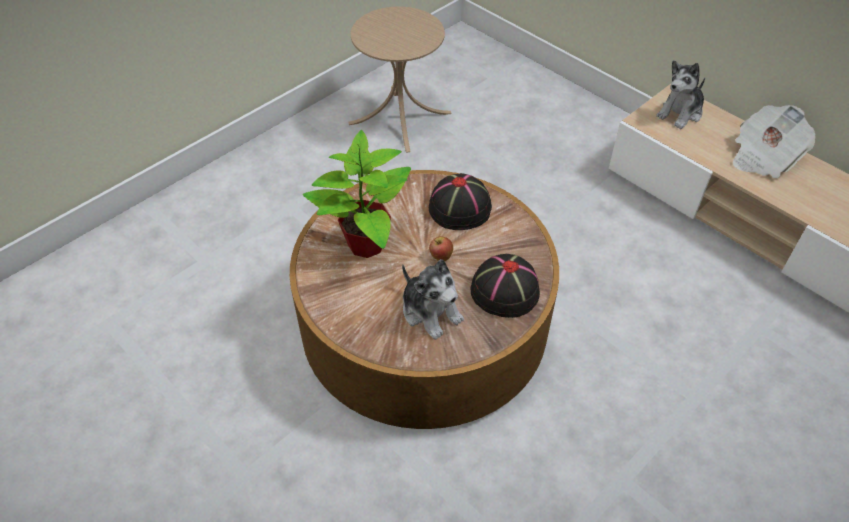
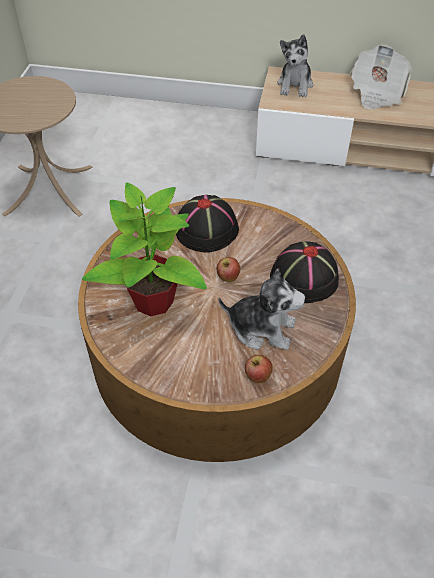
camera: 35 degrees left, 0 degrees up
none -> apple [245,355,273,383]

